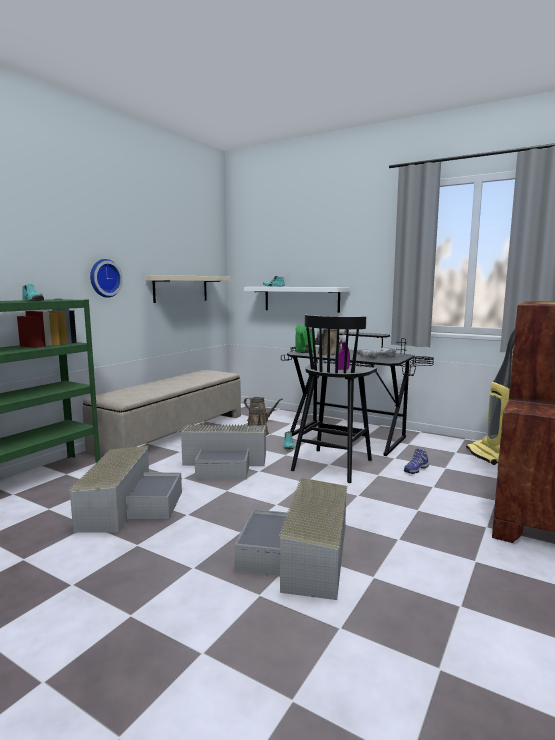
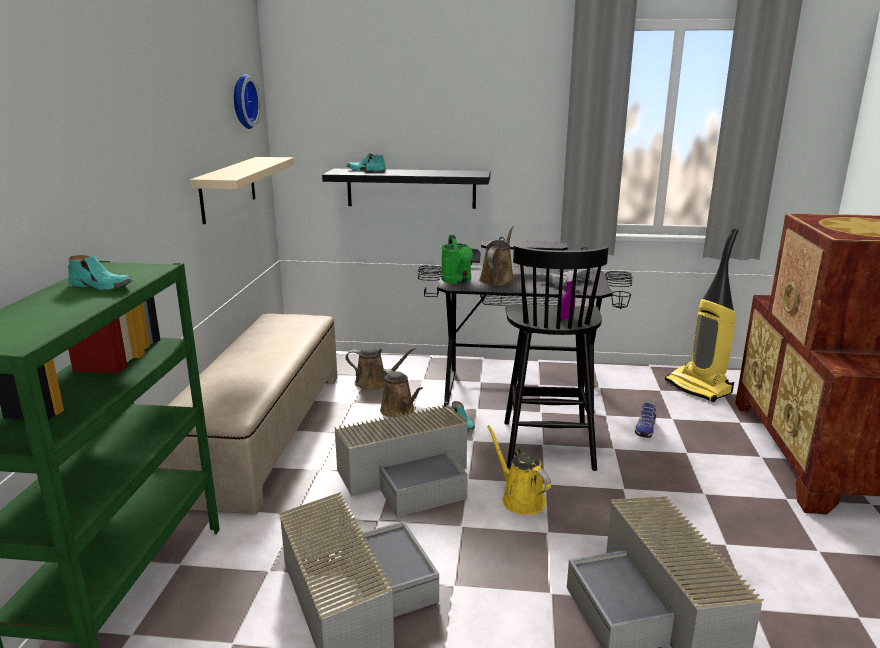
camera: 25 degrees left, 10 degrees up
wall clock [90,259,123,298] -> wall clock moved to [234,74,261,129]
white shelf [244,287,349,313] -> black shelf [322,169,491,209]
none -> yellow watering can [487,425,551,515]

